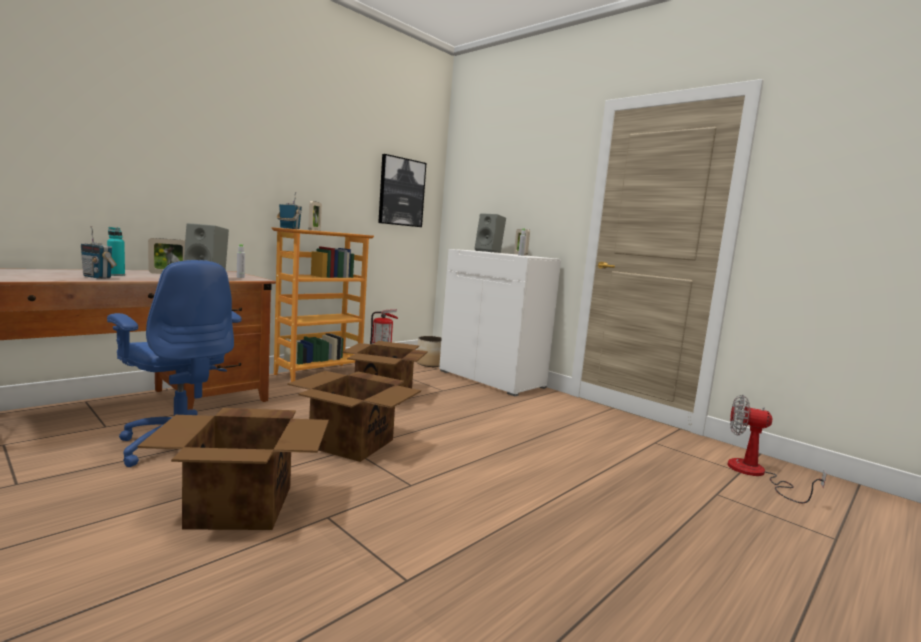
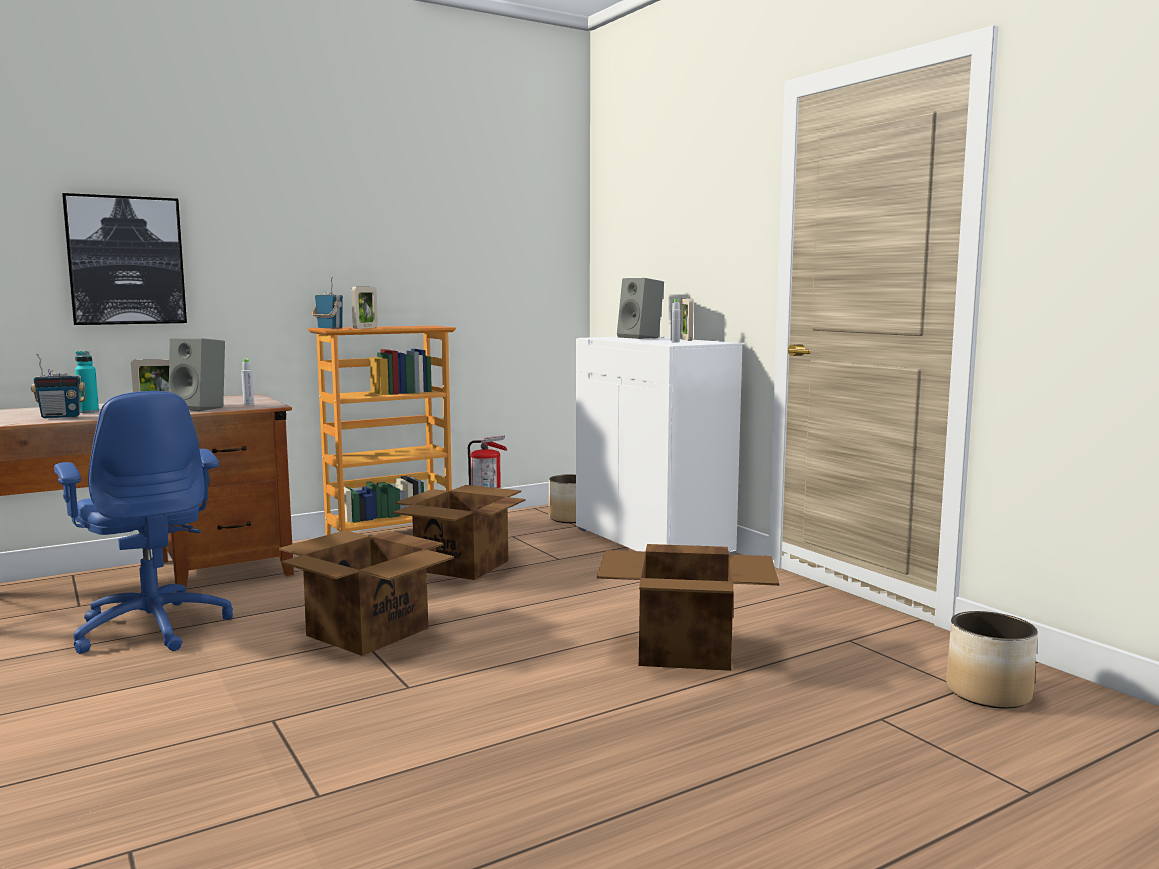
camera: 15 degrees right, 0 degrees up
radio [81,226,117,279] -> radio turned 60 degrees counterclockwise [31,354,86,418]
cardboard box [138,408,329,530] -> cardboard box moved to [597,544,779,671]
picture [378,154,426,227] -> picture moved to [62,193,187,325]
fan [728,395,827,503] -> planter [946,611,1038,709]

